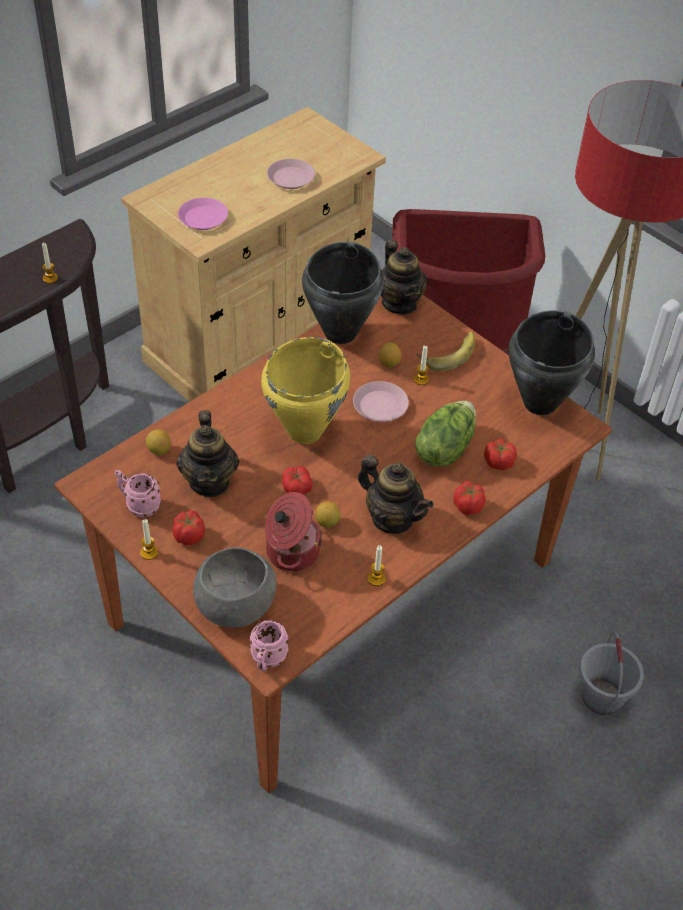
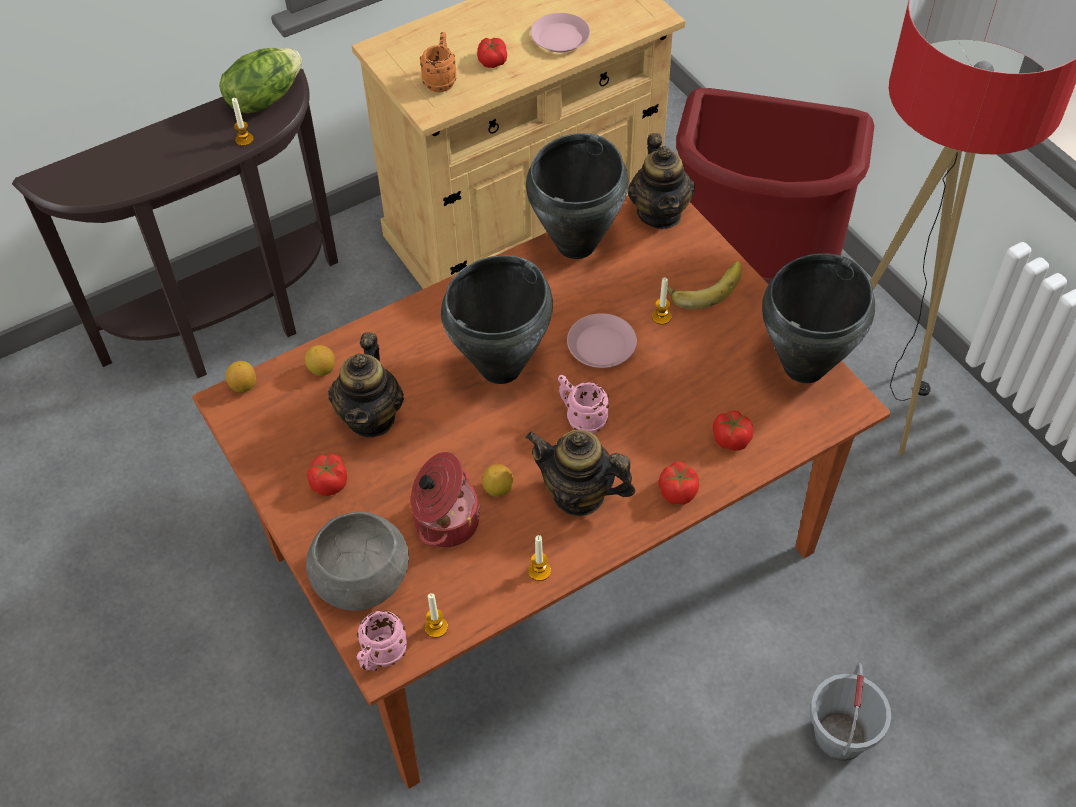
camera: 15 degrees right, 5 degrees up
pink mug [115,470,161,517] -> pink mug moved to [558,375,609,434]
candle [140,519,158,560] -> candle moved to [425,593,448,638]
pink plate [178,198,228,230] -> orange mug [420,32,456,92]
yellow cooking pot [261,337,350,444] -> black cooking pot [441,255,553,384]
tomato [282,466,313,495] -> tomato moved to [477,38,507,68]
teapot [358,455,434,534] -> teapot turned 150 degrees clockwise [526,430,636,516]
lemon [378,343,401,367] -> lemon moved to [225,361,256,392]
lettuce [415,401,476,467] -> lettuce moved to [219,48,302,113]

